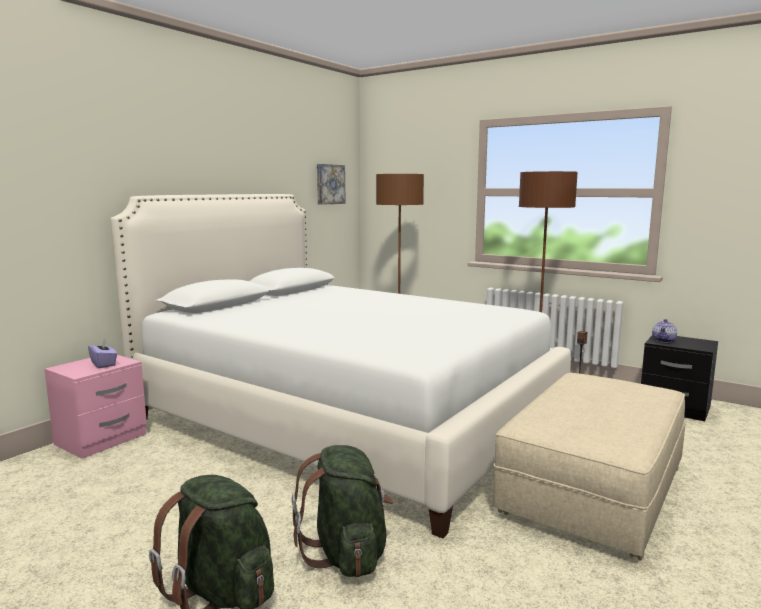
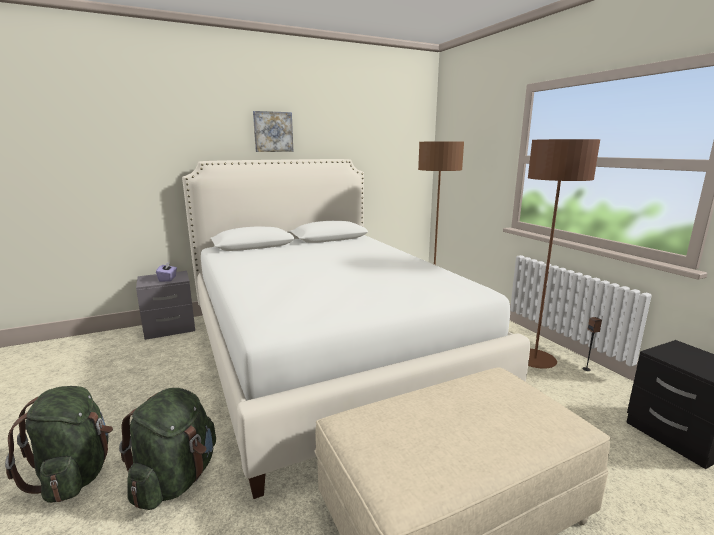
camera: 30 degrees right, 5 degrees up
pink nightstand [44,355,147,459] -> grey nightstand [136,271,195,340]
picture [317,164,346,205] -> picture moved to [253,111,293,152]
teapot [652,319,677,343] -> none

